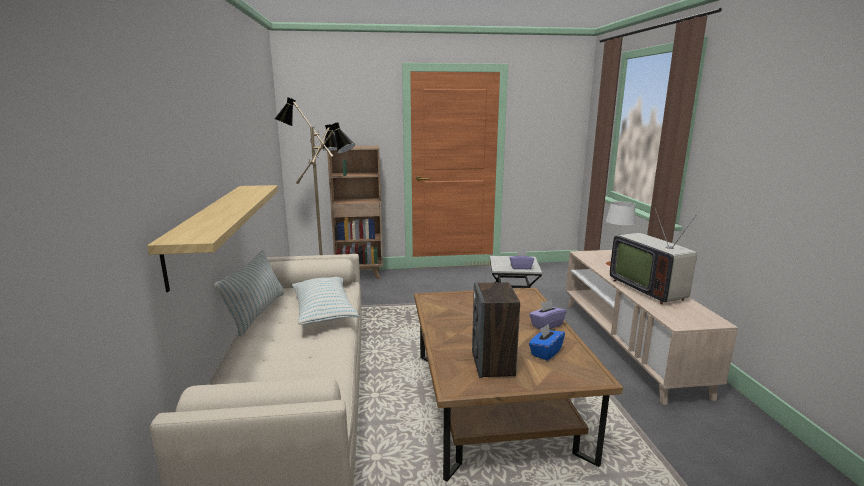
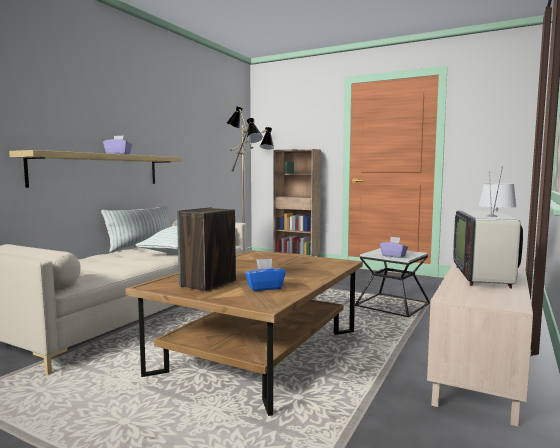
camera: 35 degrees right, 10 degrees down
purple tissue box [529,300,566,329] -> purple tissue box moved to [103,135,132,155]

